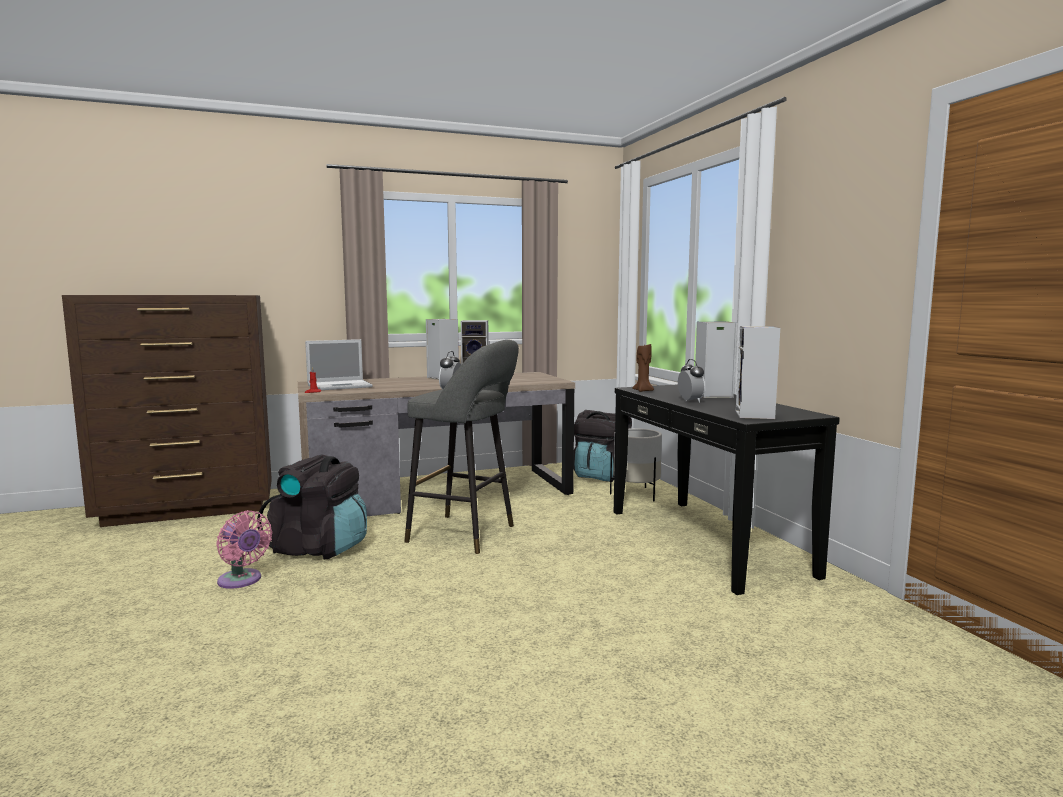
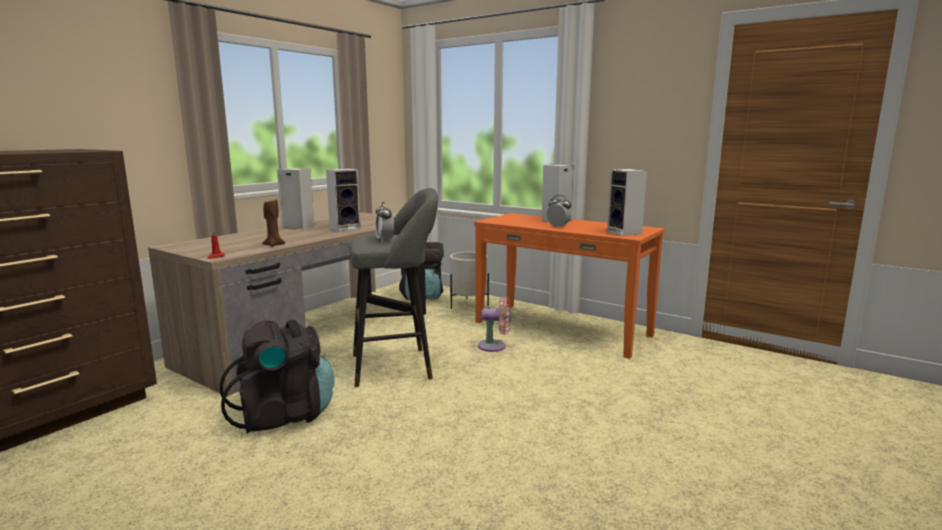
camera: 35 degrees left, 5 degrees up
pink fan [216,510,273,589] -> pink fan moved to [478,296,511,352]
laptop [305,339,372,390] -> none
black console table [614,384,840,595] -> orange console table [474,213,665,359]
brown candle [632,344,654,392] -> brown candle moved to [262,199,285,247]

